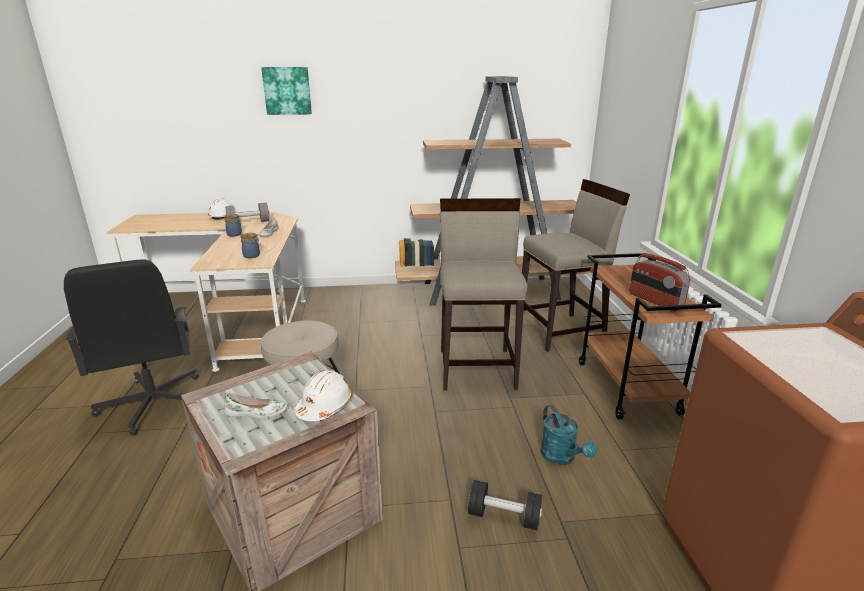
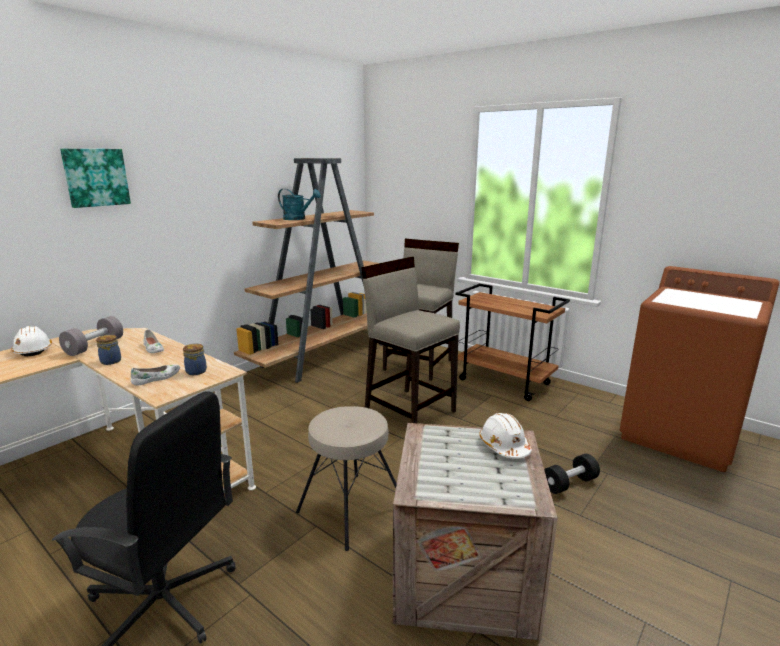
camera: 45 degrees left, 5 degrees down
white shoe [224,393,288,419] -> white shoe moved to [131,365,180,386]
turquoise watering can [540,405,597,465] -> turquoise watering can moved to [278,189,321,220]
radio [629,253,690,311] -> none

